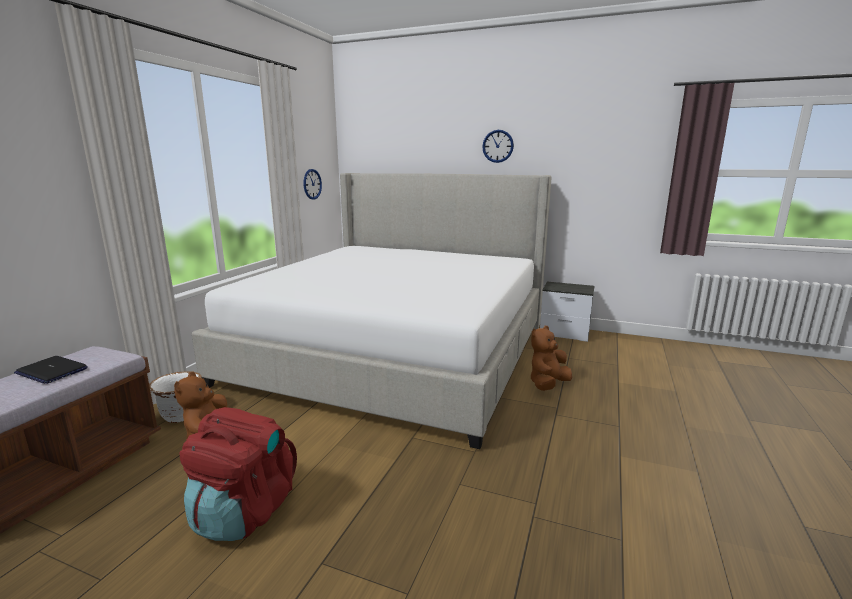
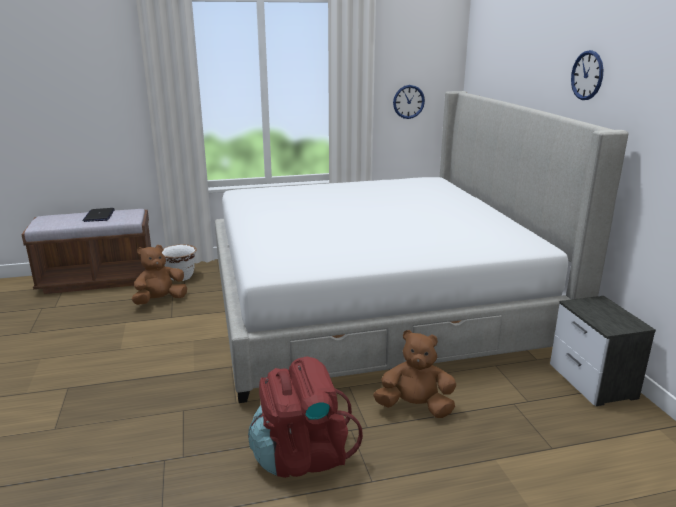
camera: 55 degrees right, 5 degrees up
red backpack [179,407,297,541] -> red backpack moved to [248,356,363,478]

